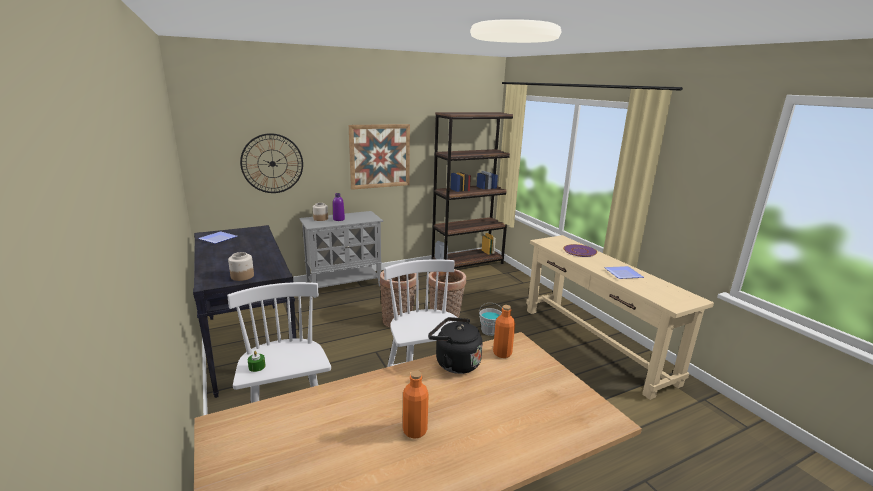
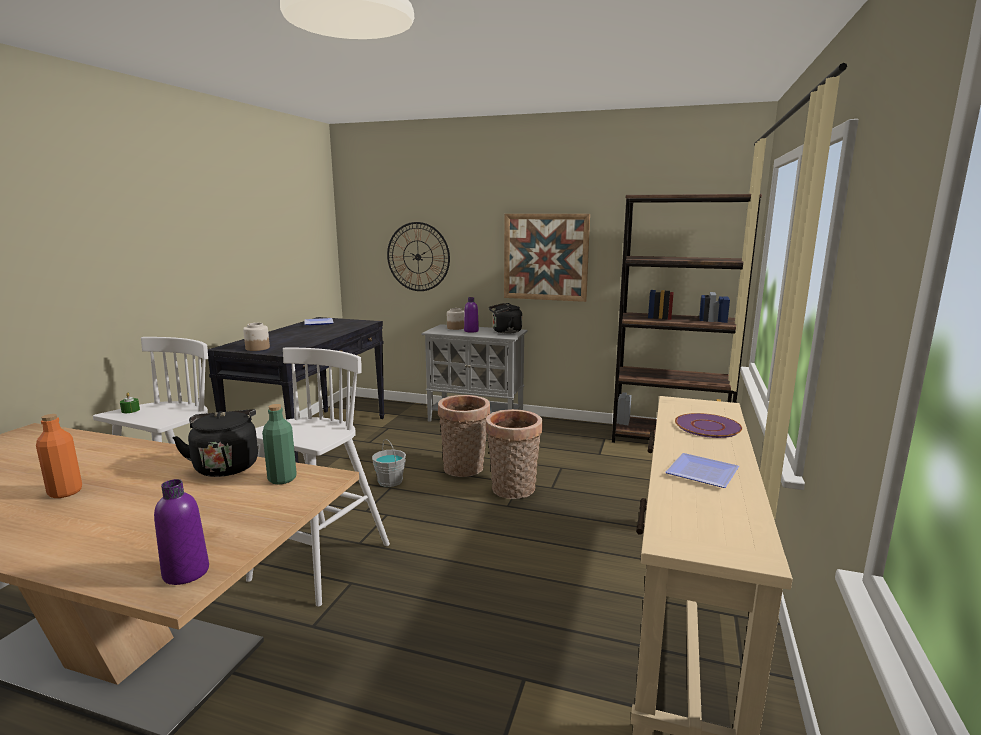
camera: 45 degrees right, 5 degrees down
grey bucket [479,303,502,336] -> grey bucket moved to [372,439,406,487]
orange bottle [493,305,515,358] -> green bottle [262,404,297,485]
none -> purple bottle [154,479,209,585]
none -> black kettle [489,303,522,334]

